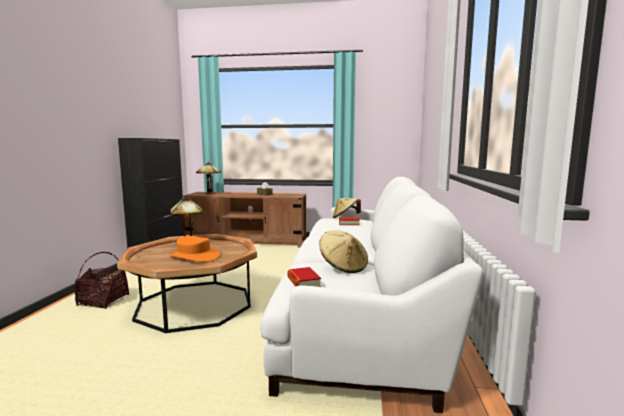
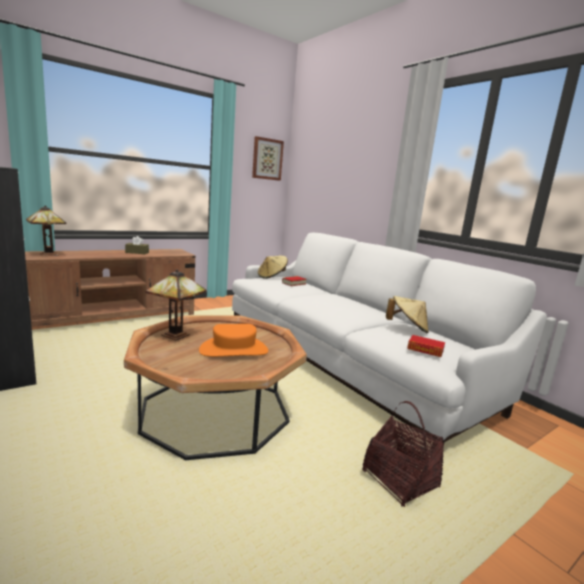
camera: 45 degrees left, 5 degrees up
basket [75,252,129,309] -> basket moved to [362,401,444,507]
none -> picture [252,136,284,181]

